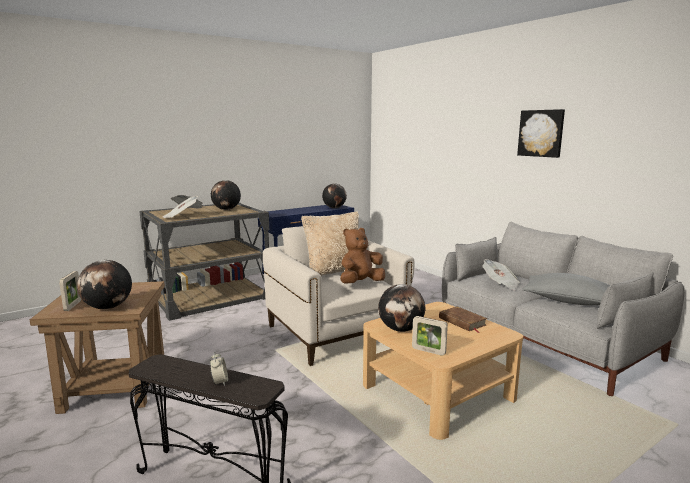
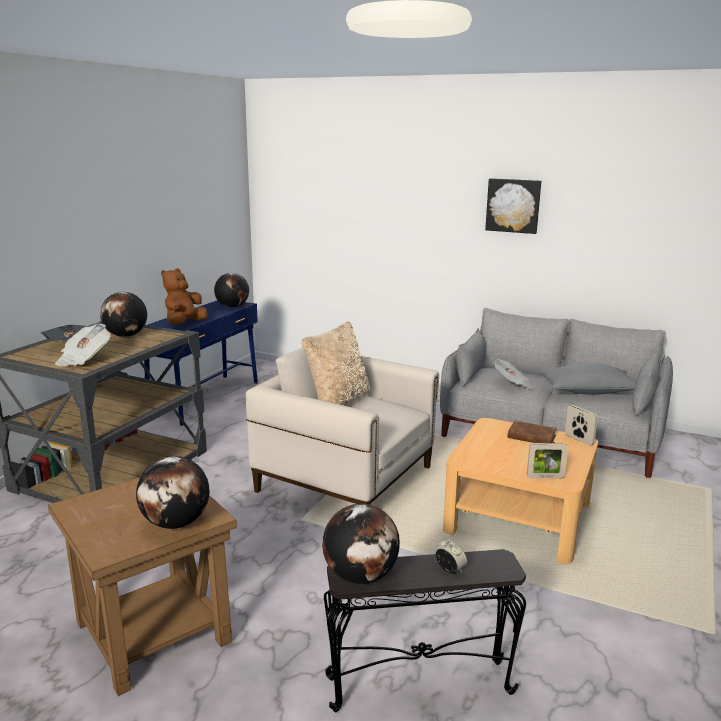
camera: 30 degrees left, 5 degrees up
picture frame [59,271,82,311] -> picture frame moved to [565,405,598,445]
brown plush toy [340,228,385,284] -> brown plush toy moved to [161,268,207,325]
globe [378,284,426,332] -> globe moved to [322,504,400,584]

